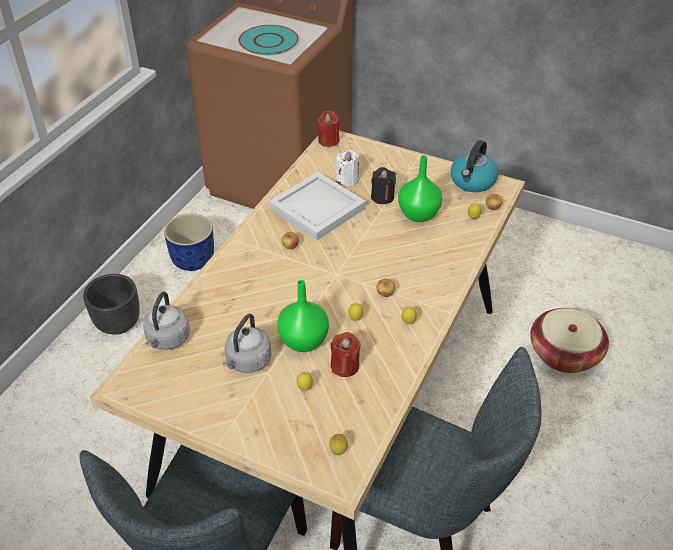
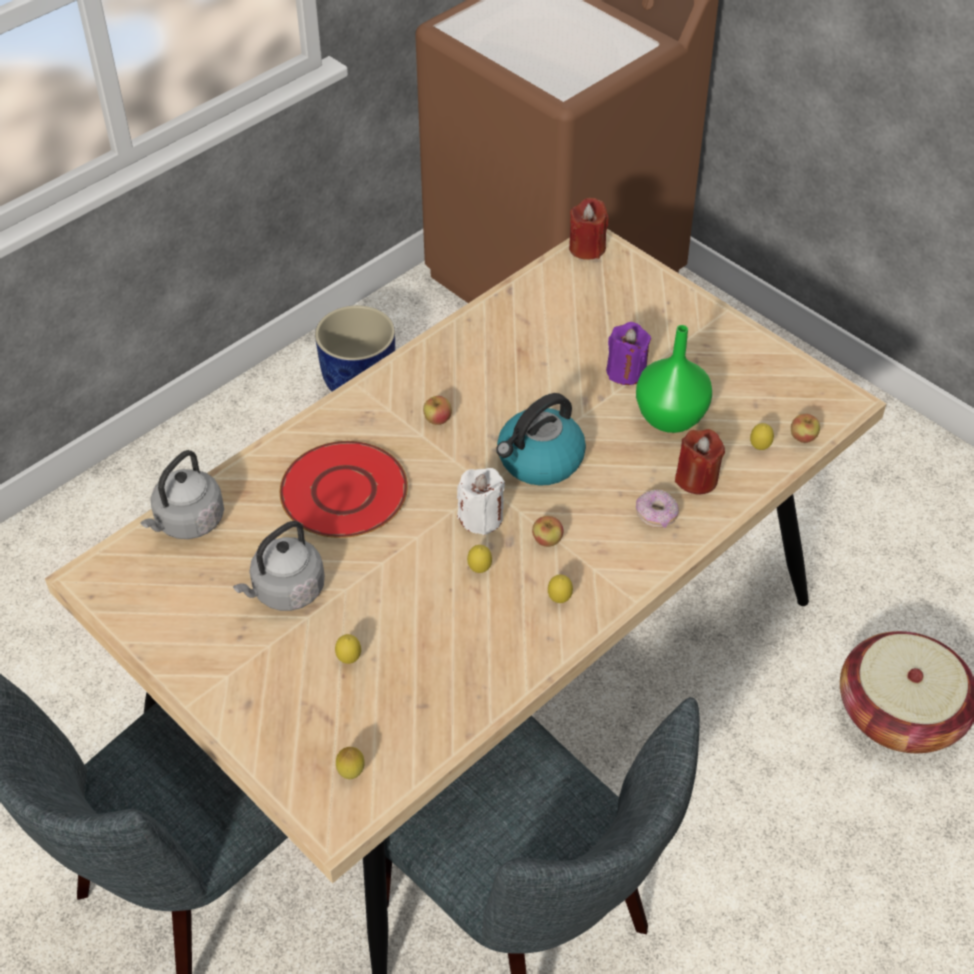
camera: 20 degrees right, 5 degrees up
black planter [83,274,140,335] -> none
turquoise plate [239,25,299,55] -> none
white tray [269,172,366,240] -> none
green vase [277,280,329,352] -> none
red candle [331,332,361,377] -> red candle moved to [675,429,725,495]
white candle [336,150,359,186] -> white candle moved to [457,468,505,535]
black candle [371,167,396,204] -> purple candle [606,322,651,385]
kettle [451,140,498,192] -> kettle moved to [496,393,586,486]
none -> red plate [280,441,408,538]
none -> donut [636,489,679,528]

